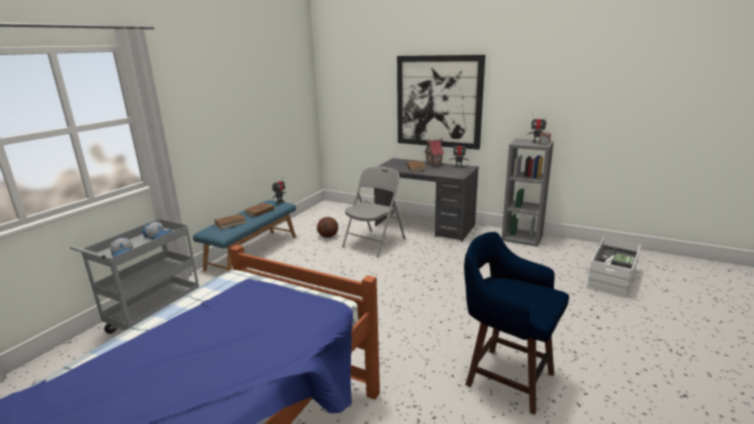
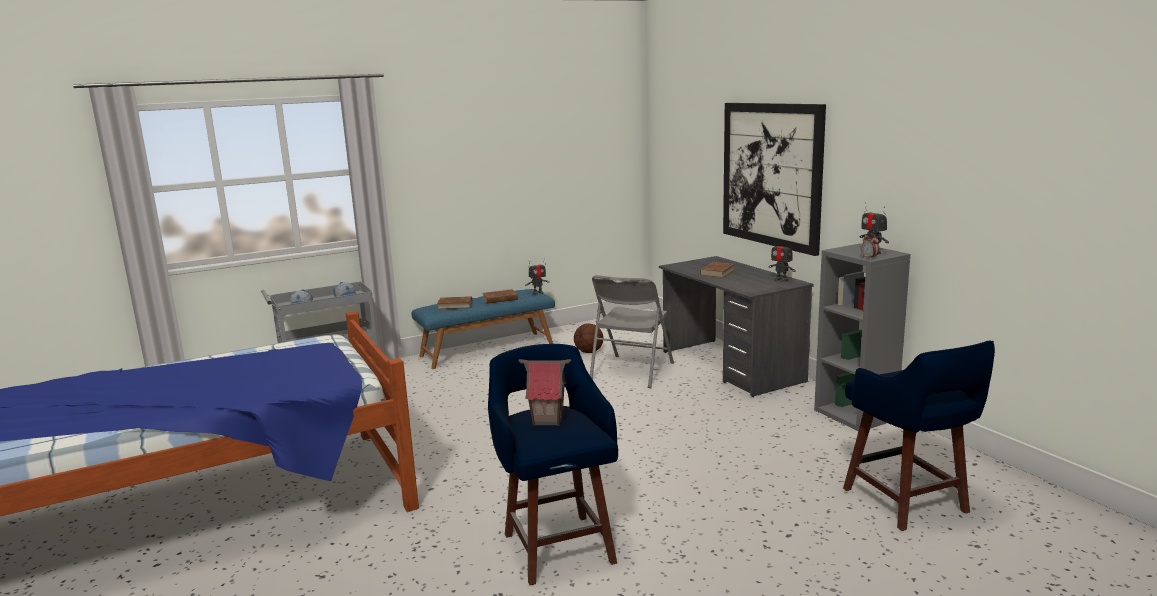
camera: 35 degrees right, 5 degrees down
grey chair [342,167,406,258] -> grey chair turned 135 degrees clockwise [590,275,674,388]
toy house [424,138,444,167] -> toy house moved to [518,359,571,426]
white storage box [587,238,641,298] -> blue stool [843,341,995,531]

